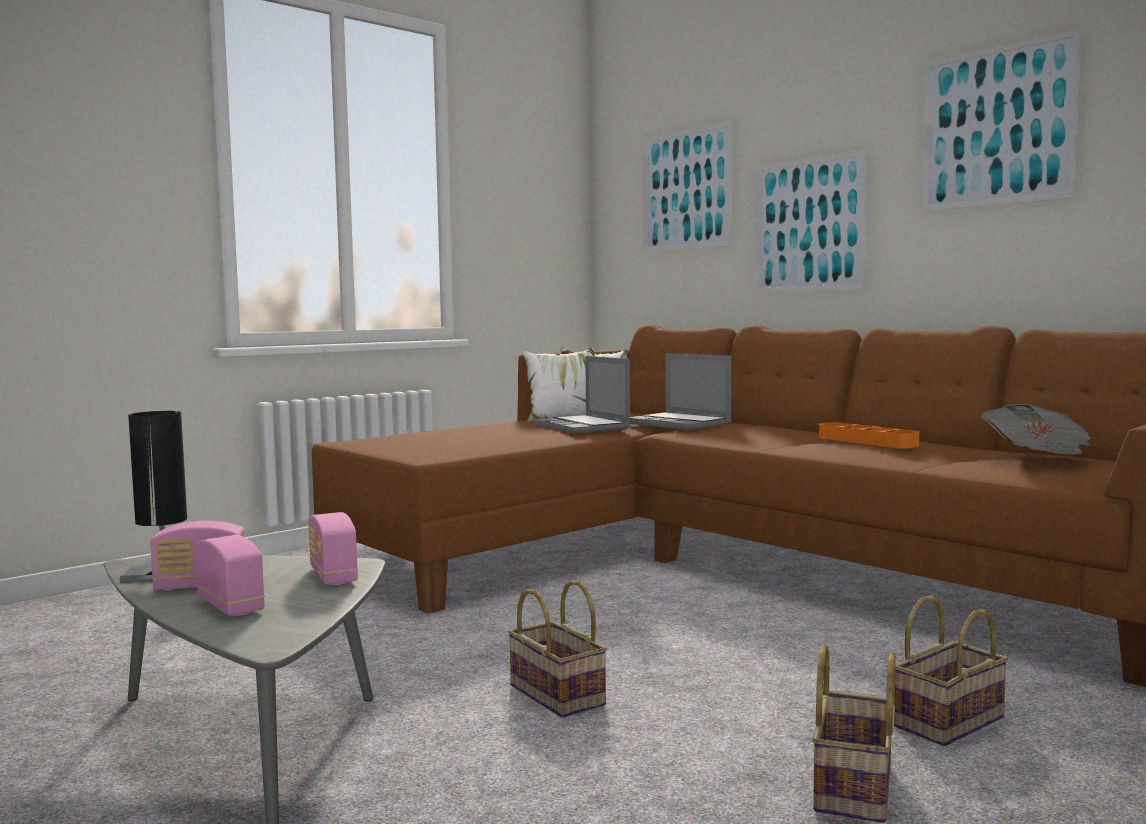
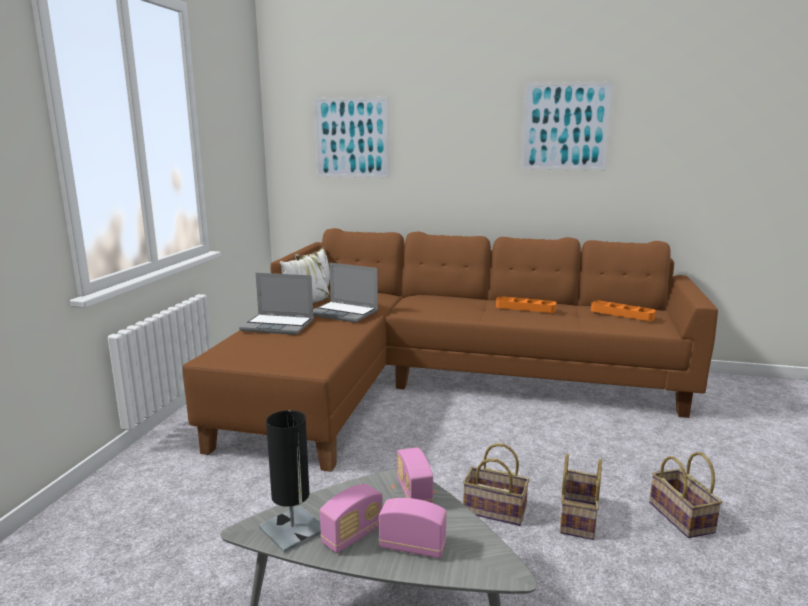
camera: 35 degrees left, 10 degrees up
radio [309,512,358,585] -> radio turned 45 degrees clockwise [397,447,433,503]
laptop [630,353,732,430] -> laptop moved to [239,273,314,335]
picture [754,150,868,293] -> none
basket [894,596,1008,746] -> basket moved to [560,453,602,540]
newspaper [981,404,1091,455] -> orange tray [591,300,656,321]

